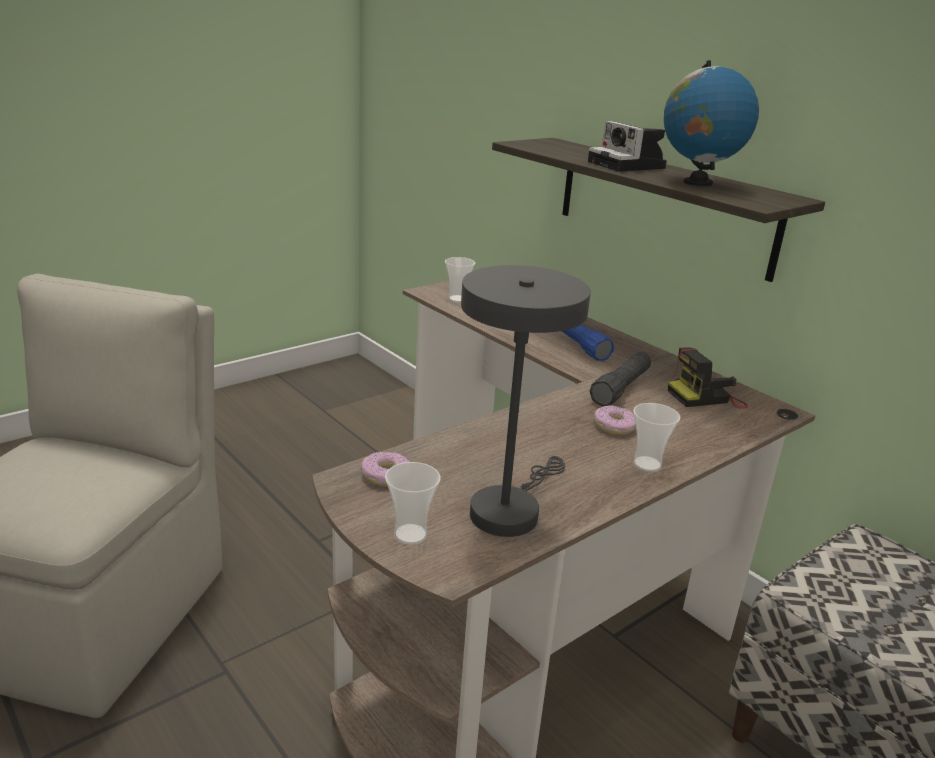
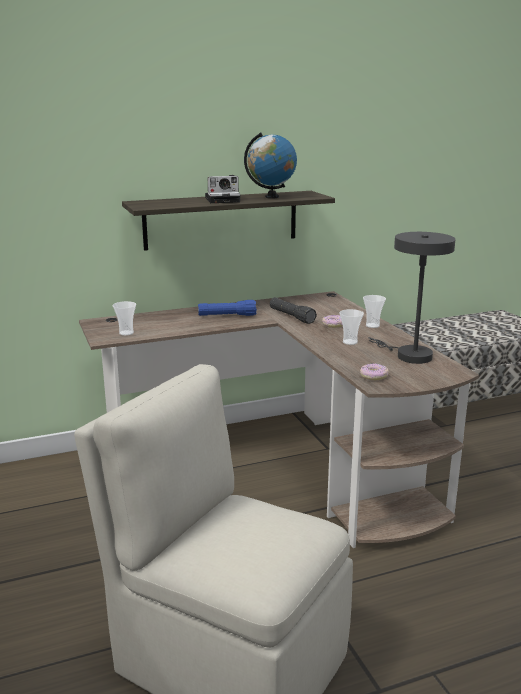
camera: 70 degrees left, 5 degrees down
cup [385,462,441,545] -> cup moved to [339,309,364,345]
camera [668,348,748,409] -> none

